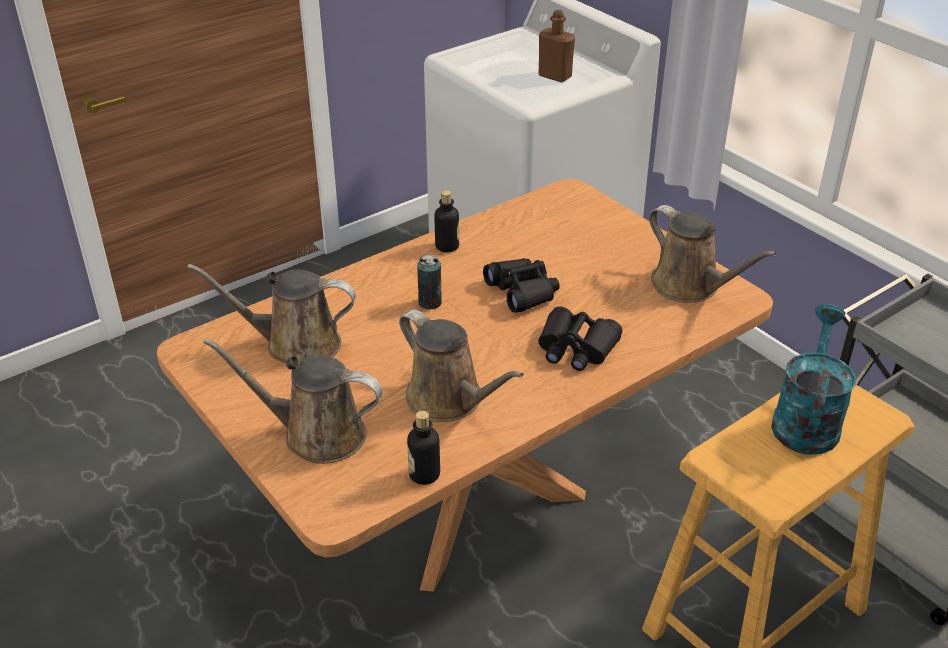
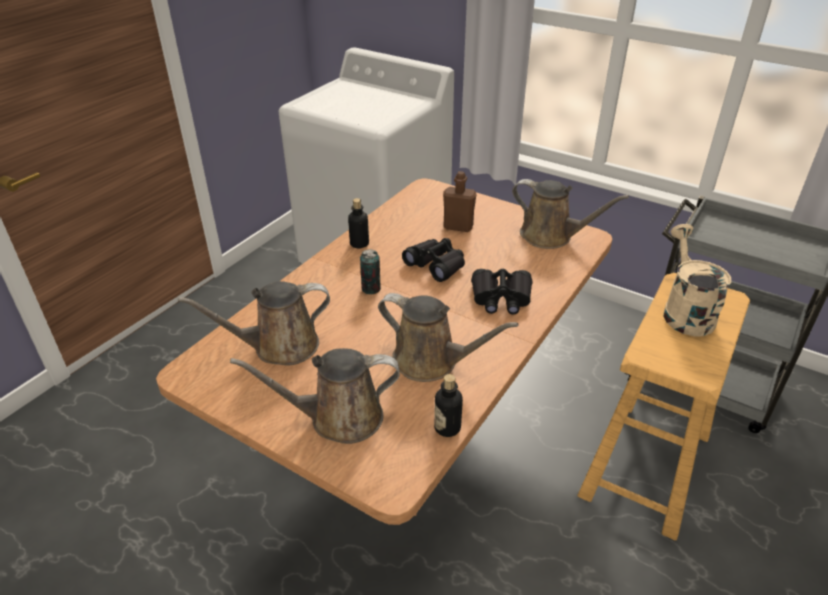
camera: 20 degrees left, 0 degrees up
brown bottle [539,10,575,83] -> brown bottle moved to [443,171,477,232]
turquoise watering can [771,304,856,455] -> beige watering can [663,224,731,337]

